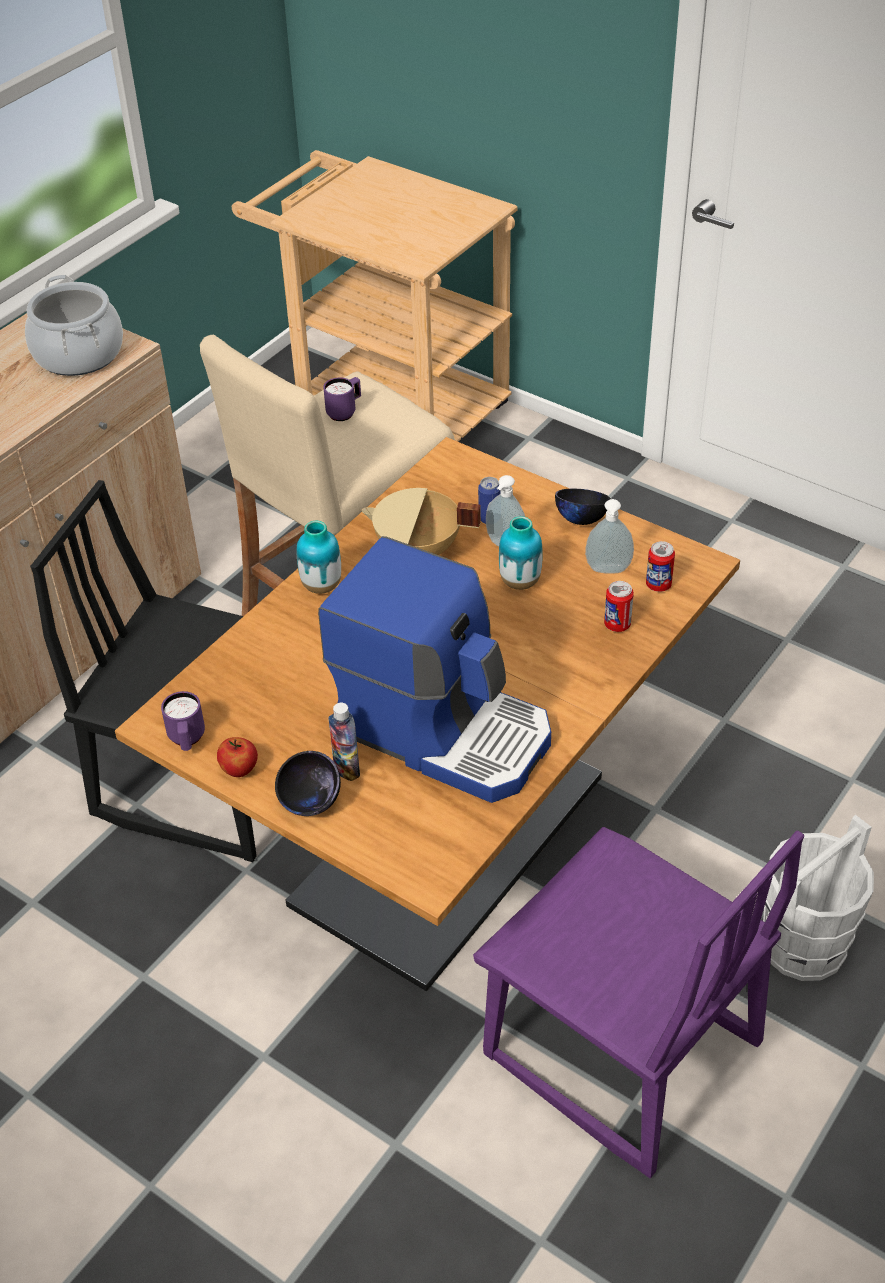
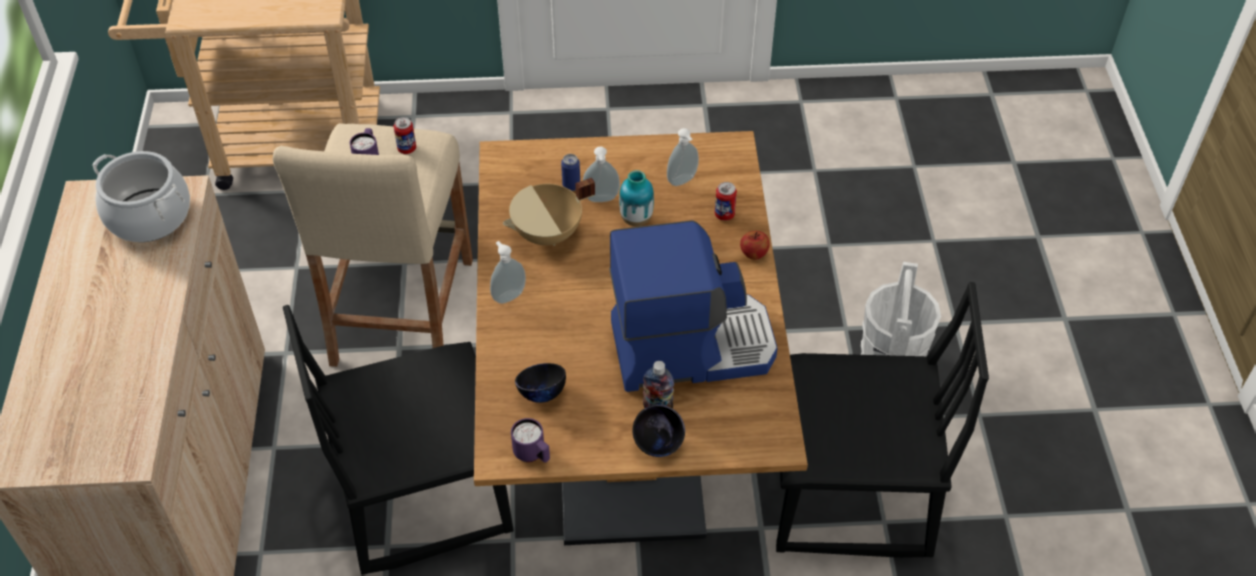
camera: 40 degrees left, 5 degrees up
apple [217,737,258,777] -> apple moved to [740,231,770,260]
vase [296,521,341,594] -> soap dispenser [490,241,526,304]
purple chair [473,827,804,1178] -> black chair [776,282,989,558]
black bowl [555,489,611,525] -> black bowl moved to [515,363,566,403]
can [646,541,675,592] -> can moved to [394,117,416,154]

